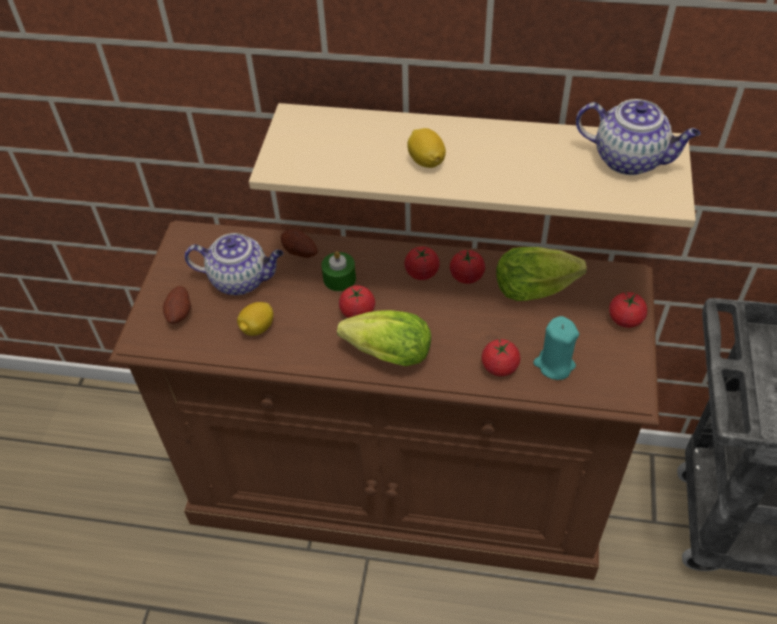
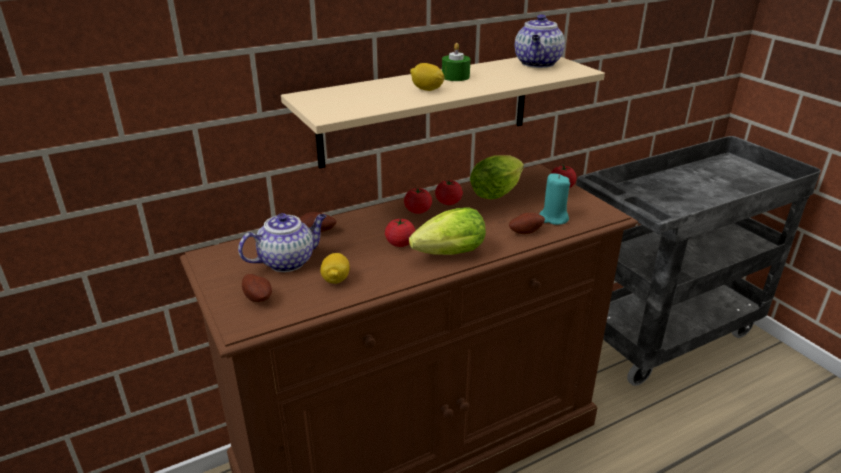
camera: 40 degrees left, 20 degrees down
green candle [321,251,356,291] -> green candle moved to [442,43,470,81]
tomato [482,339,520,376] -> potato [509,213,545,234]
teapot [576,99,701,175] -> teapot turned 120 degrees clockwise [515,14,565,68]

